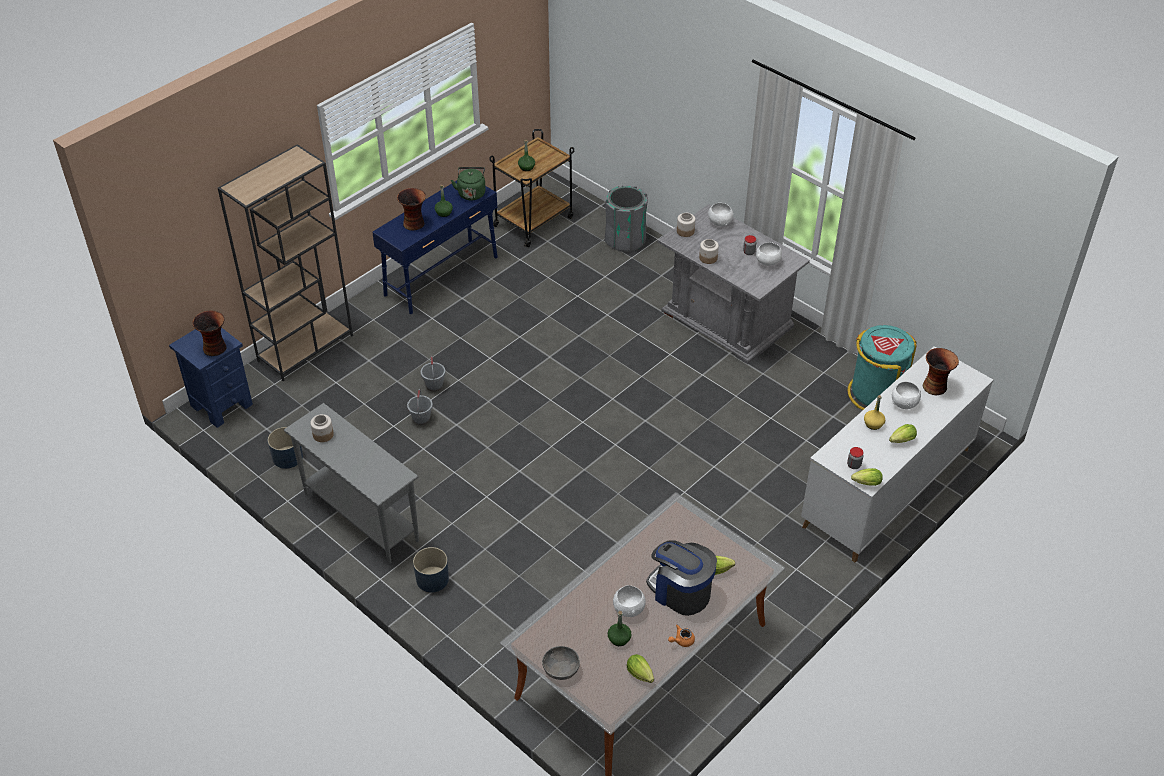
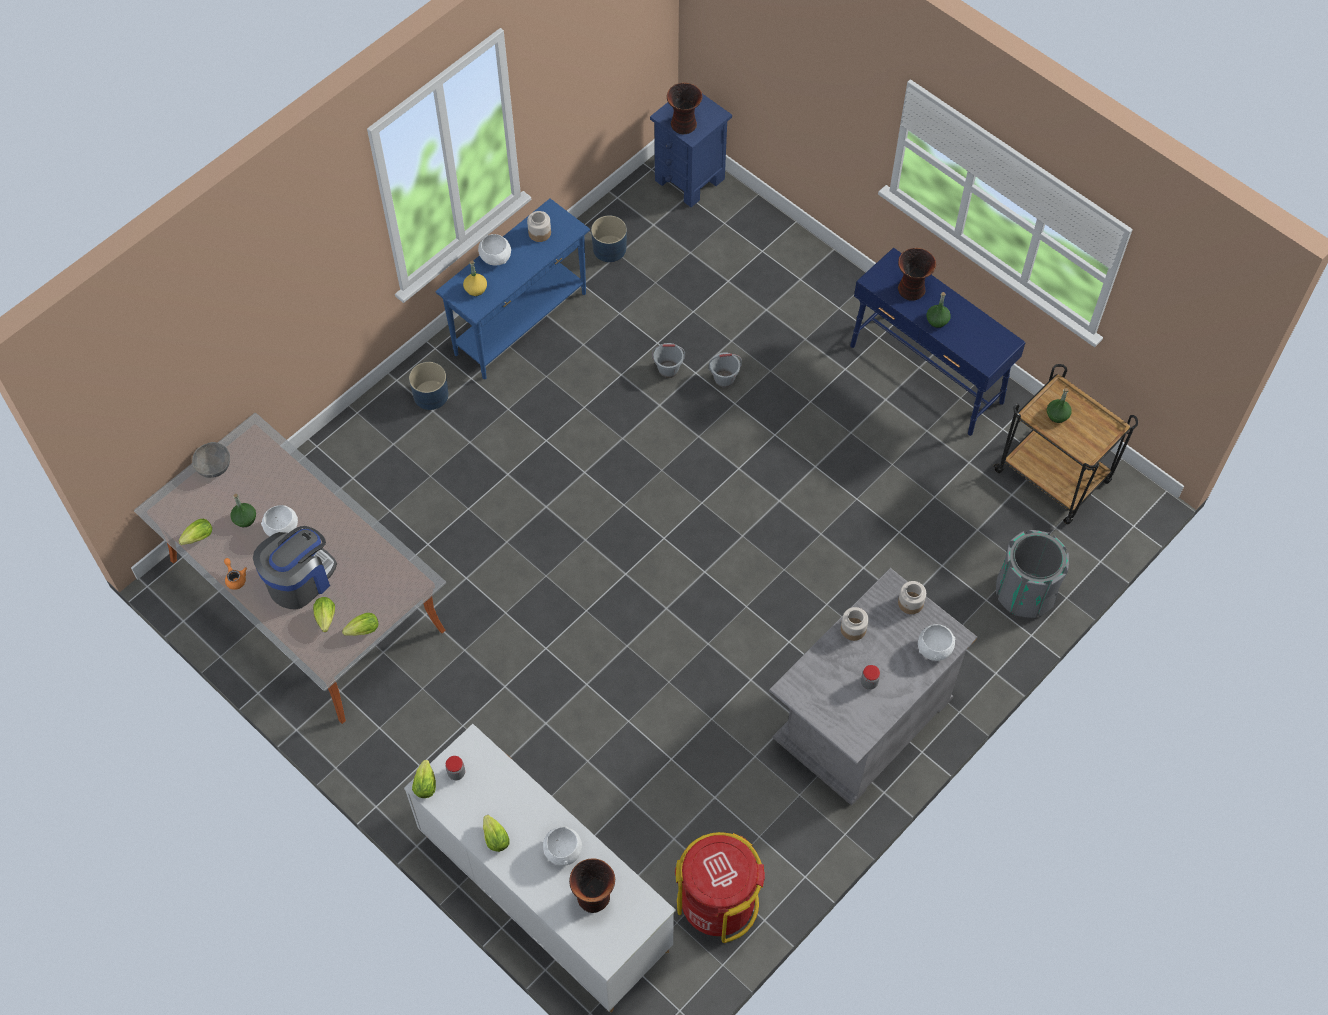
camera: 90 degrees right, 15 degrees up
bookcase [218,144,353,381] -> none
grey console table [284,403,419,564] -> blue console table [435,198,590,379]
green kettle [451,167,486,200] -> none
white bowl [756,242,782,266] -> white bowl moved to [478,234,511,266]
turquoise trash can [848,325,917,410] -> red trash can [675,832,765,943]
yellow bottle [864,395,885,430] -> yellow bottle moved to [463,260,487,296]
none -> lettuce [342,613,378,636]

